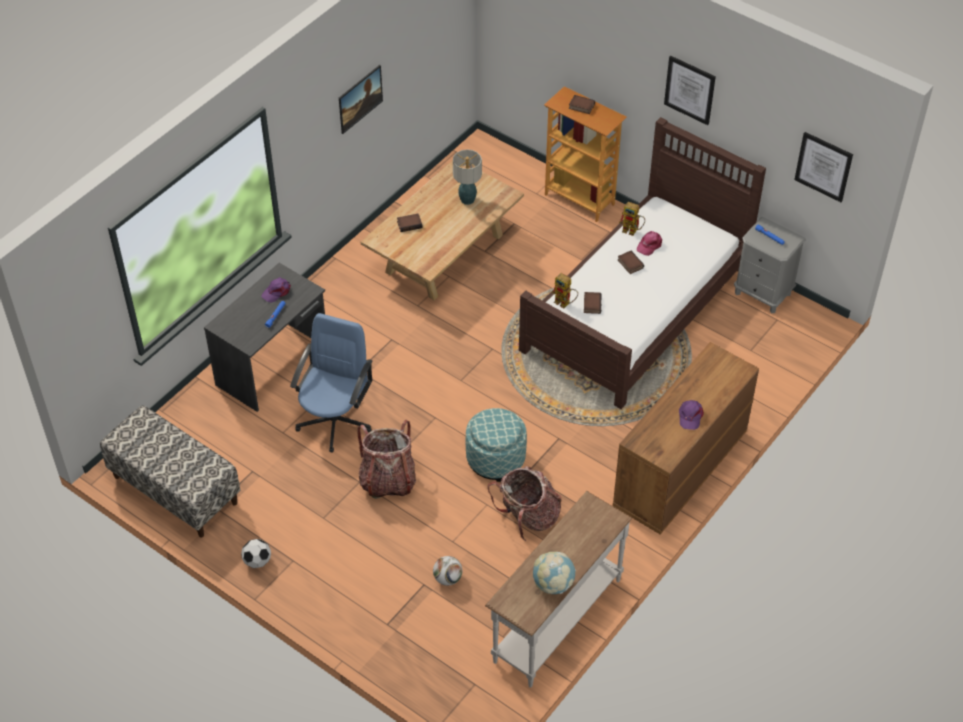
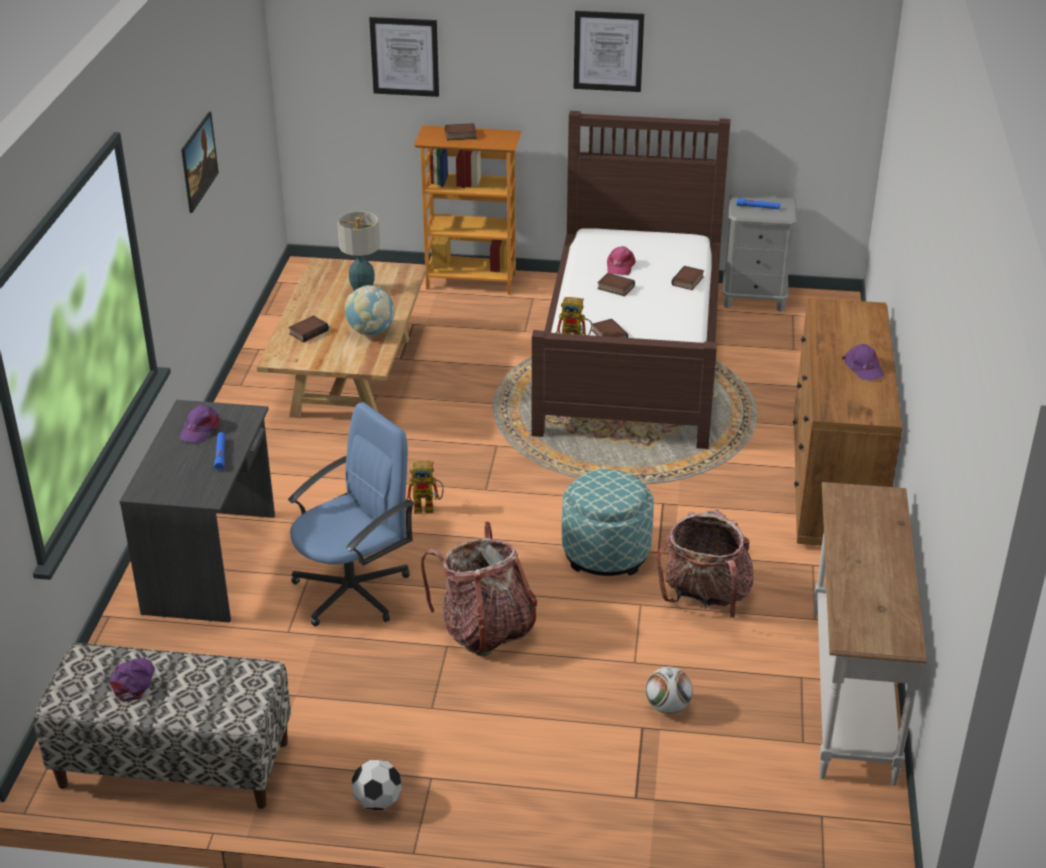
camera: 30 degrees left, 15 degrees down
blue office chair [290,313,373,453] -> blue office chair turned 60 degrees clockwise [288,402,414,627]
globe [533,552,576,594] -> globe moved to [344,285,395,335]
toy robot [619,202,645,236] -> toy robot moved to [406,461,443,514]
picture [794,132,853,202] -> picture moved to [369,17,439,97]
none -> purple cap [109,658,155,702]
none -> book [672,266,704,290]

